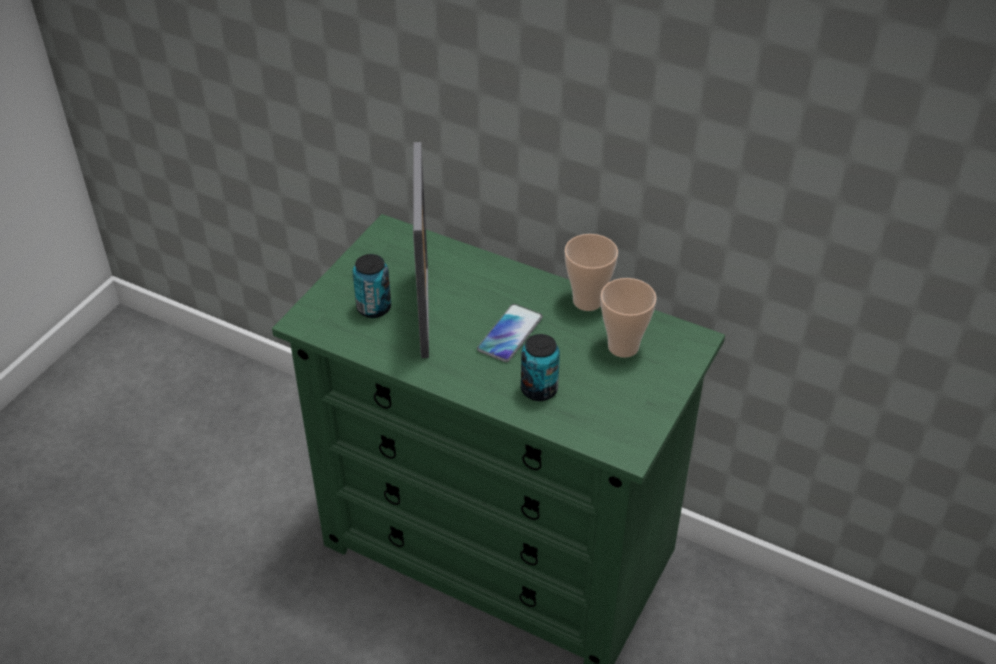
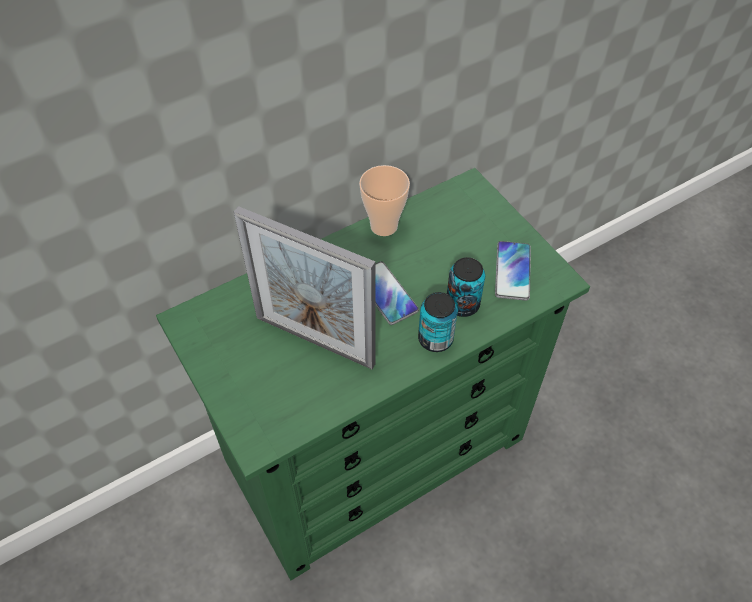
camera: 60 degrees left, 10 degrees up
can [353,254,391,318] -> can moved to [418,292,458,352]
cup [601,278,657,358] -> none
none -> phone [495,241,531,301]

